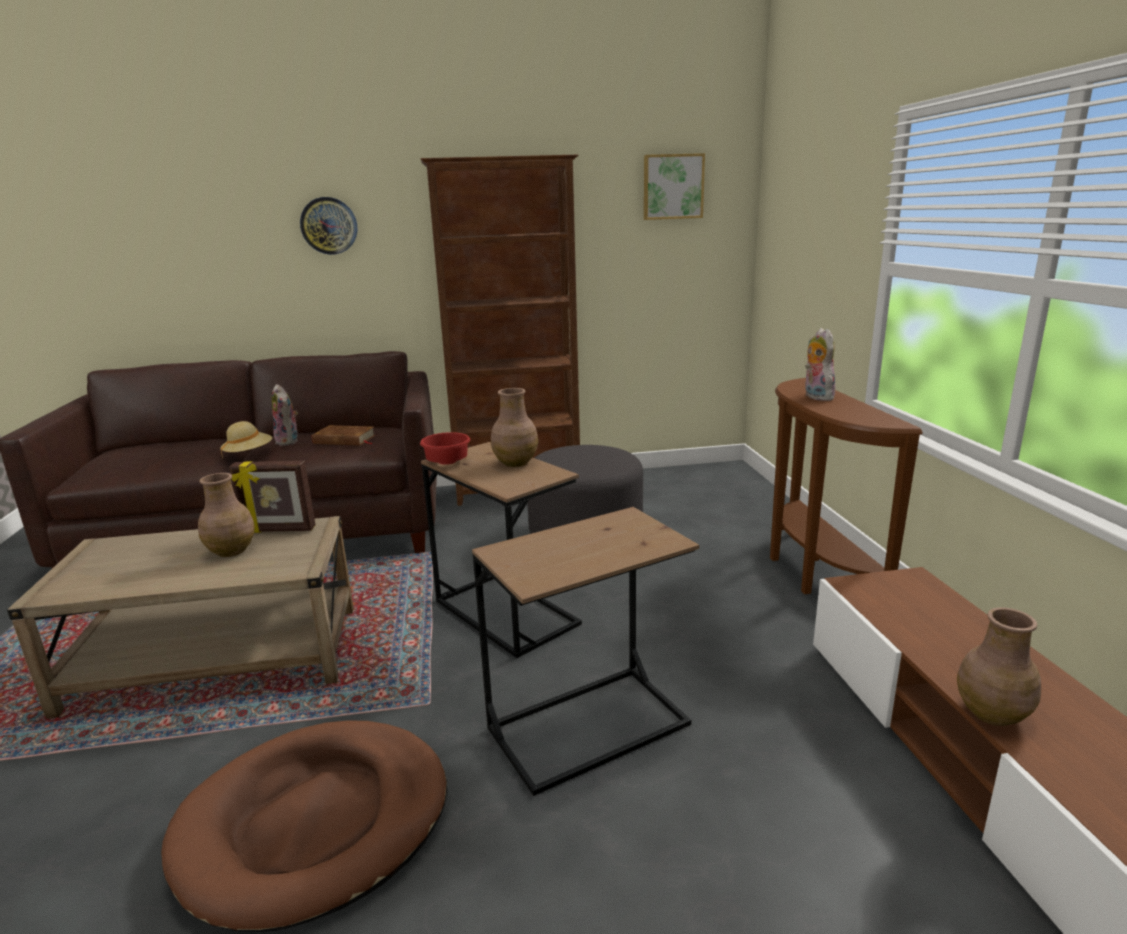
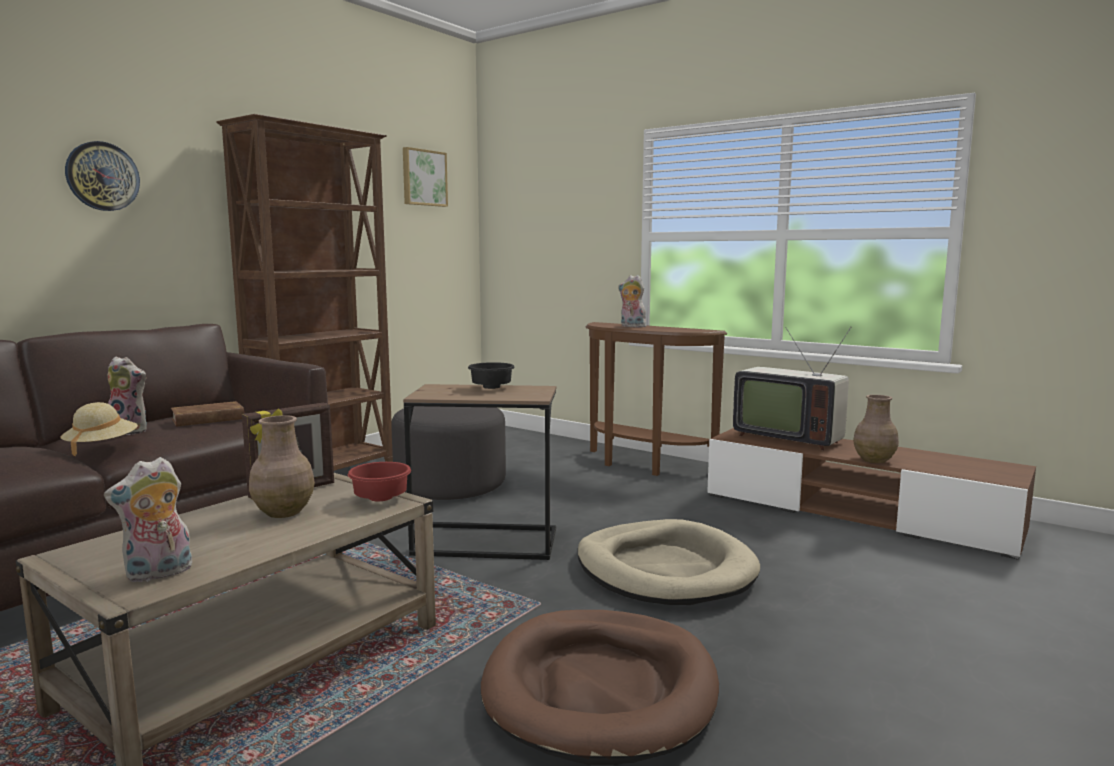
camera: 45 degrees left, 10 degrees down
red bowl [420,432,470,465] -> red bowl moved to [348,462,411,501]
brown side table [472,507,699,796] -> beige dog bed [577,519,760,605]
brown vase [491,388,538,467] -> black bowl [468,362,515,389]
none -> plush toy [104,457,193,583]
none -> television [733,327,851,450]

